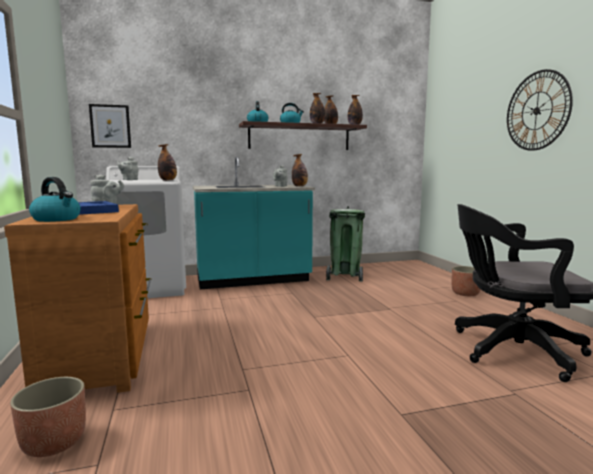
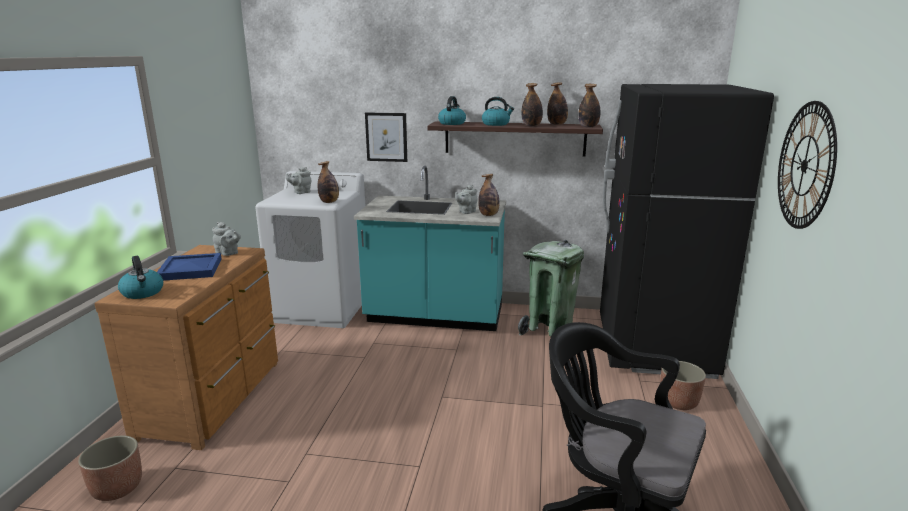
camera: 25 degrees right, 10 degrees up
picture [89,104,131,148] -> picture moved to [365,112,407,162]
none -> black fridge [600,84,774,379]

